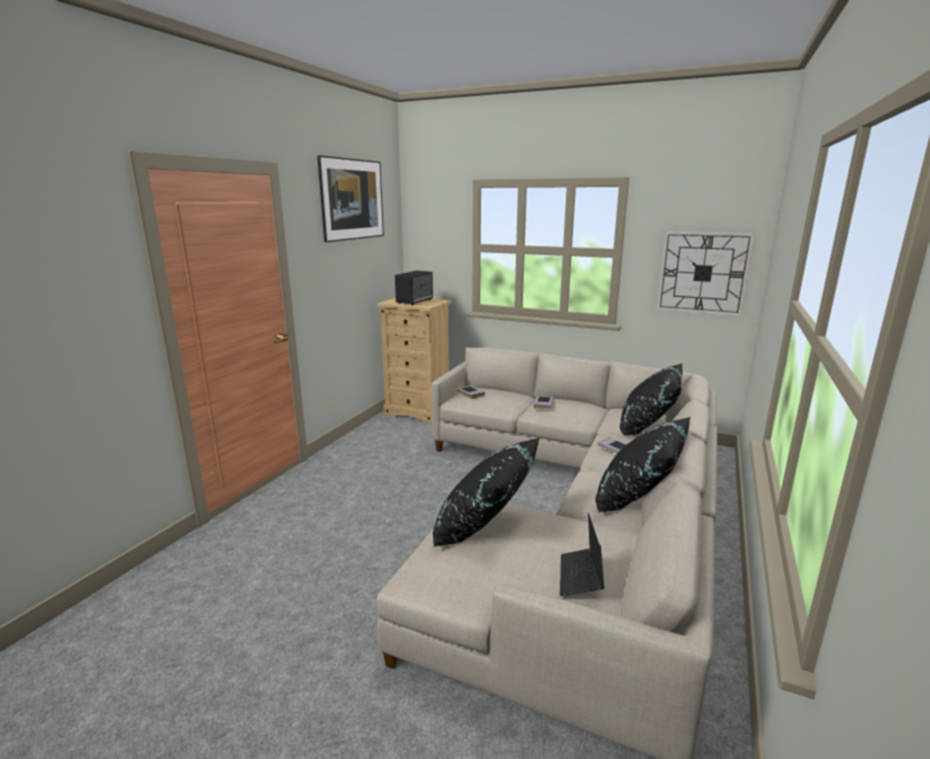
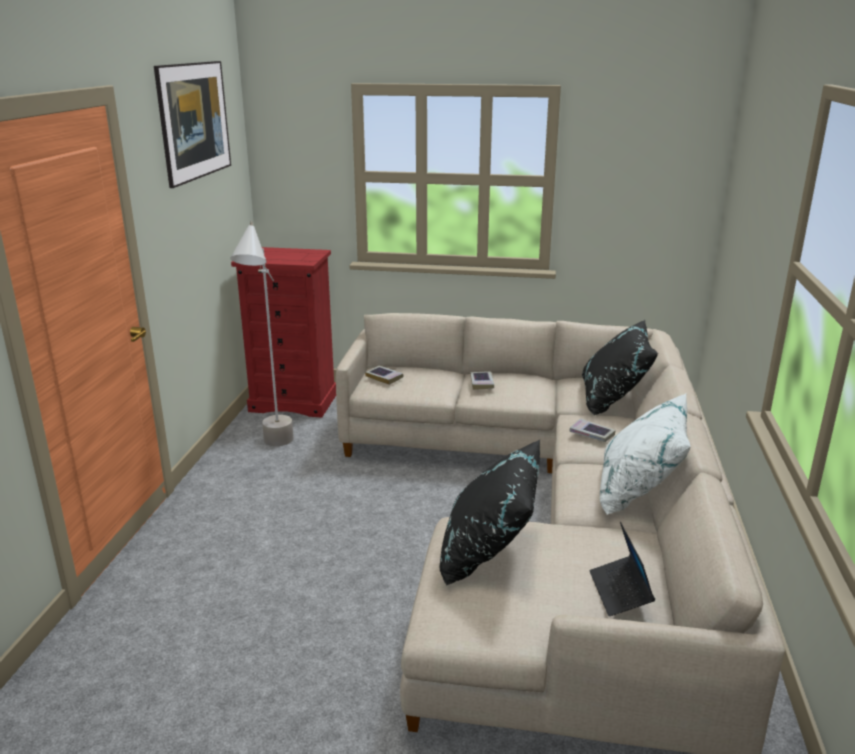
camera: 15 degrees left, 5 degrees up
beige dresser [377,298,451,423] -> red dresser [231,247,336,418]
speaker [395,271,433,305] -> none
black pillow [595,417,690,512] -> white pillow [600,393,691,515]
wall clock [656,231,755,316] -> none
none -> grey floor lamp [230,221,294,446]

